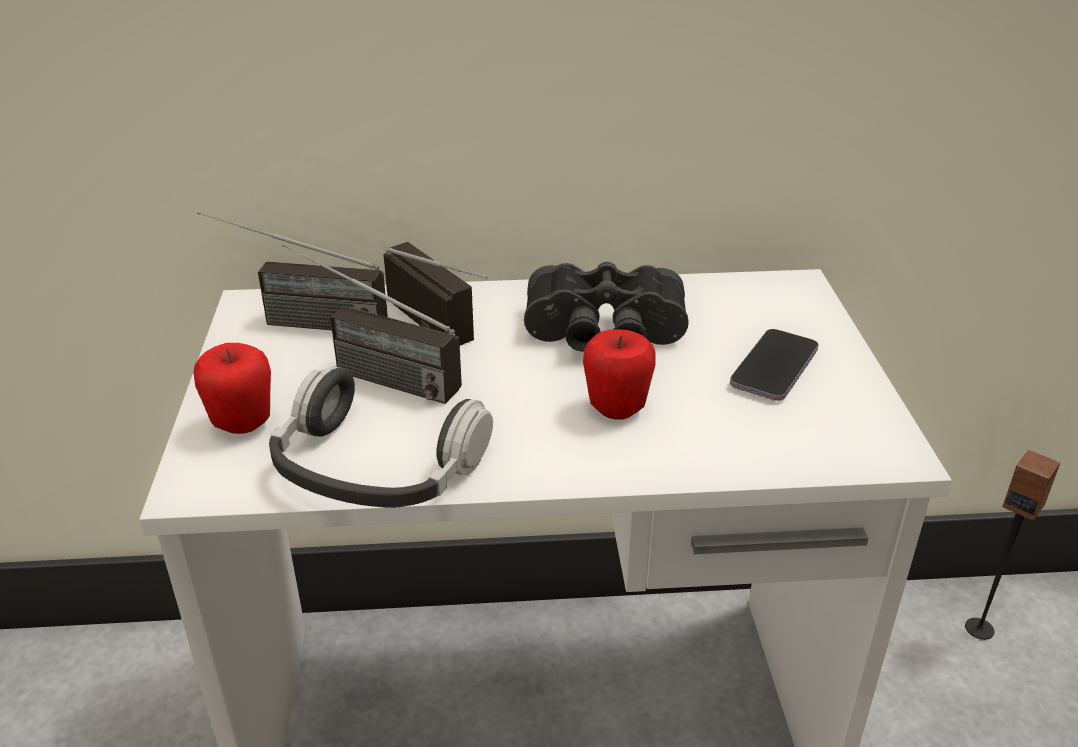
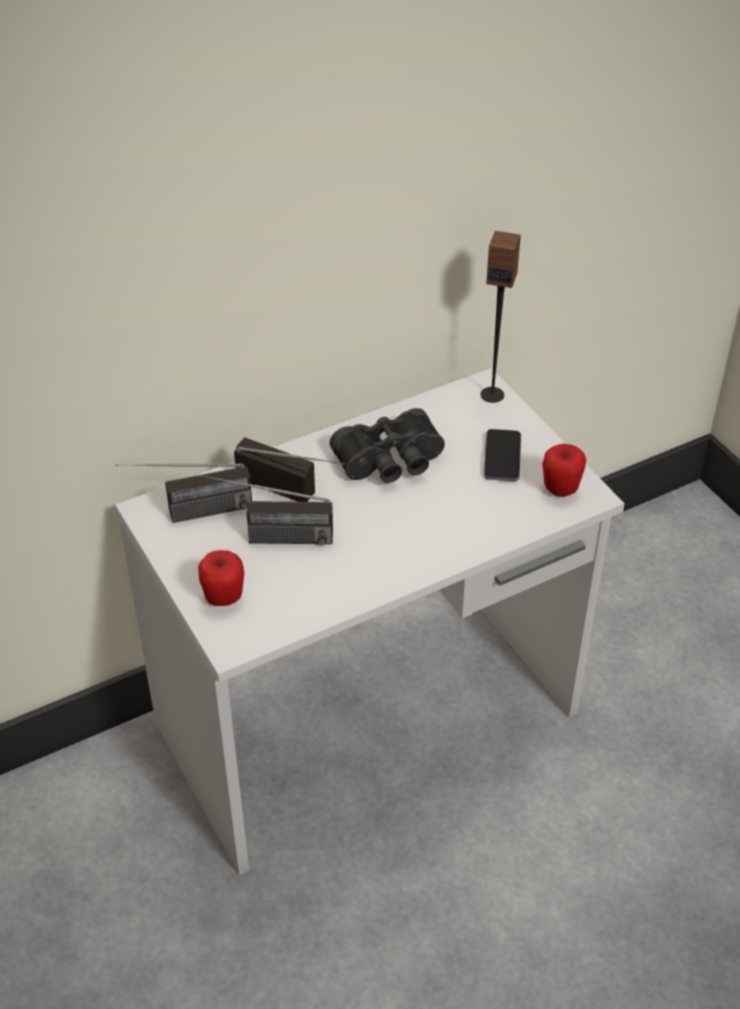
camera: 25 degrees left, 10 degrees up
headphones [269,366,493,508] -> none
apple [583,329,656,420] -> apple moved to [542,444,586,497]
speaker [965,450,1060,640] -> speaker moved to [481,231,521,403]

